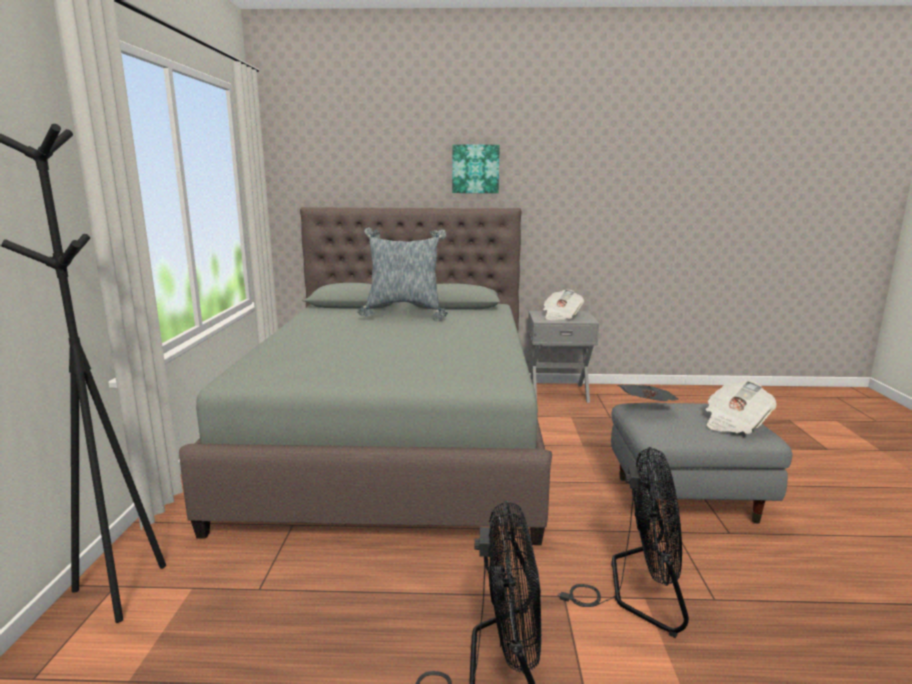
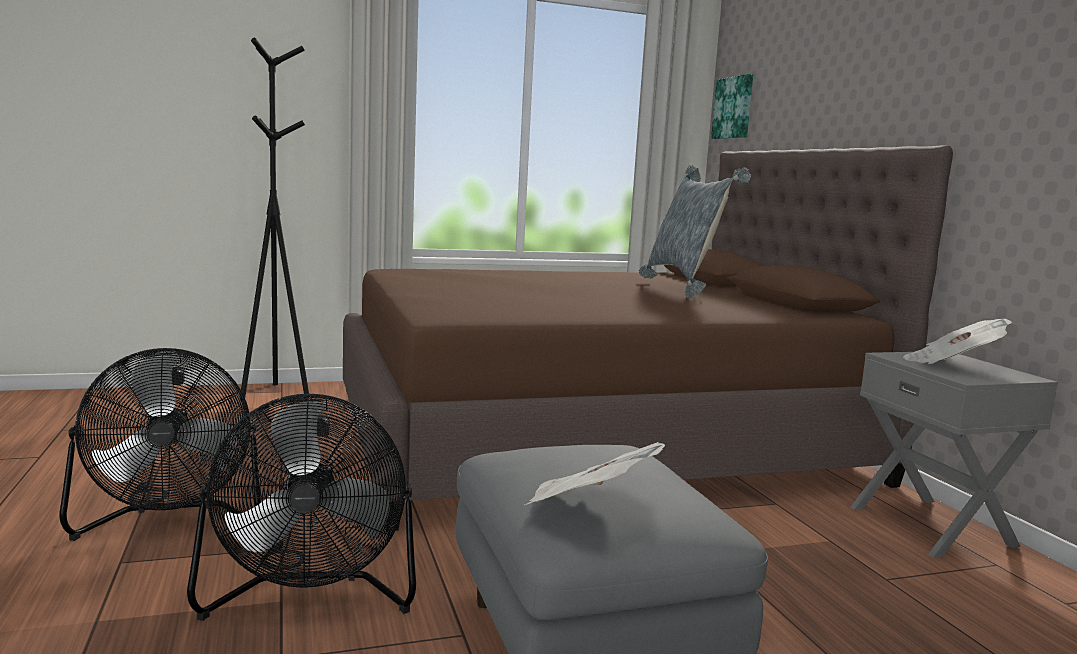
camera: 70 degrees right, 5 degrees down
grey bed [179,207,552,545] -> brown bed [343,145,953,531]
picture [452,144,500,193] -> picture moved to [711,74,753,139]
newspaper [617,385,679,401] -> none

